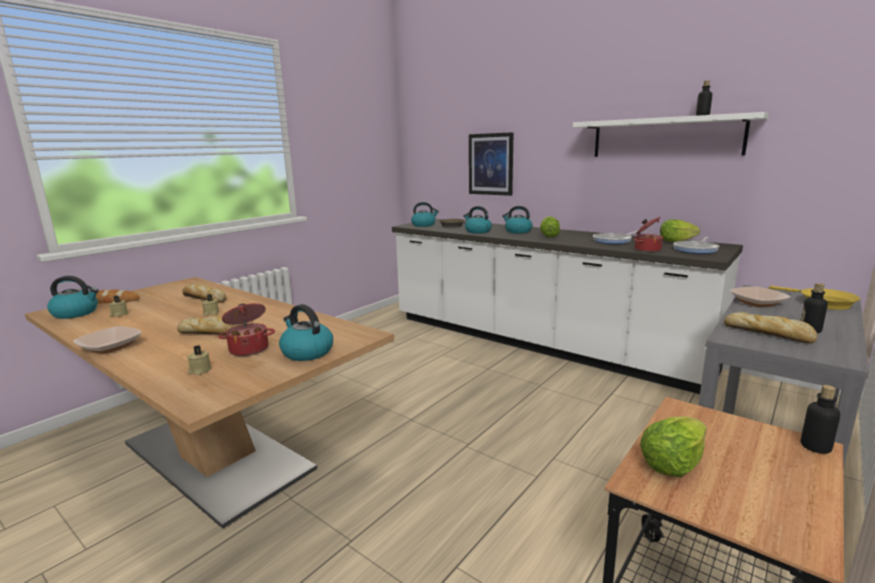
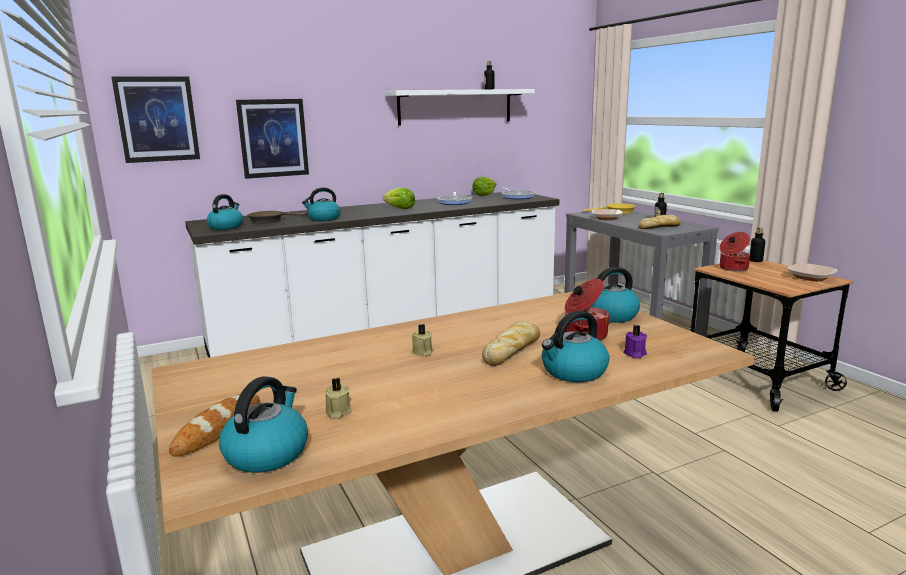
camera: 65 degrees left, 0 degrees up
bowl [73,326,142,354] -> bowl moved to [787,263,838,282]
bread [182,284,226,303] -> none
beige candle [187,345,212,375] -> purple candle [623,325,647,358]
kettle [502,206,532,233] -> kettle moved to [542,310,609,382]
cooking pot [634,217,663,252] -> cooking pot moved to [719,232,750,271]
lettuce [640,416,707,477] -> none
none -> picture [111,76,200,163]

